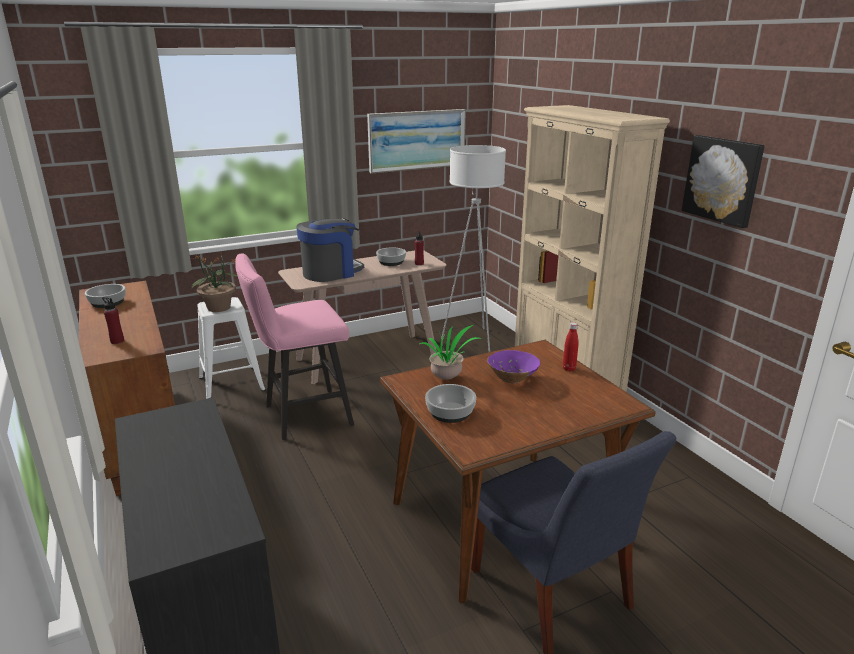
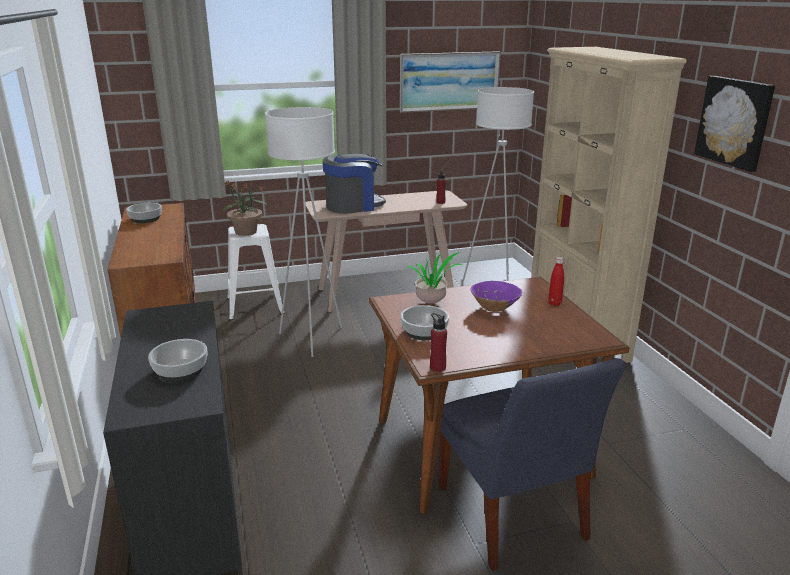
camera: 10 degrees right, 0 degrees up
red bottle [102,297,124,344] -> red bottle moved to [430,313,447,372]
pink stool [235,254,354,440] -> white floor lamp [265,107,342,357]
bowl [376,247,406,266] -> bowl moved to [148,339,207,381]

